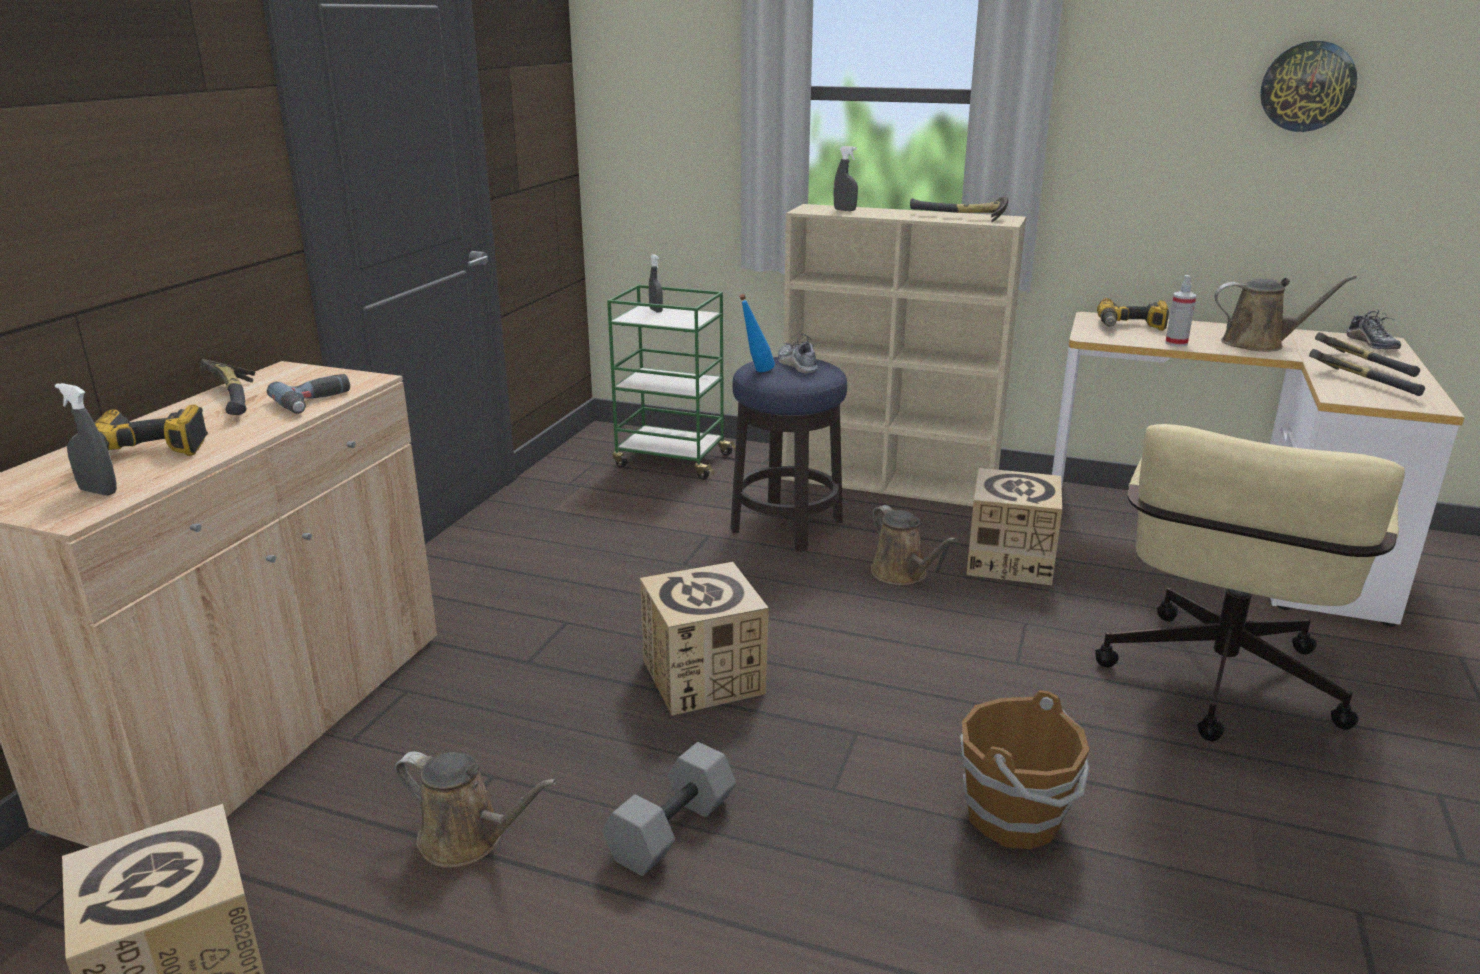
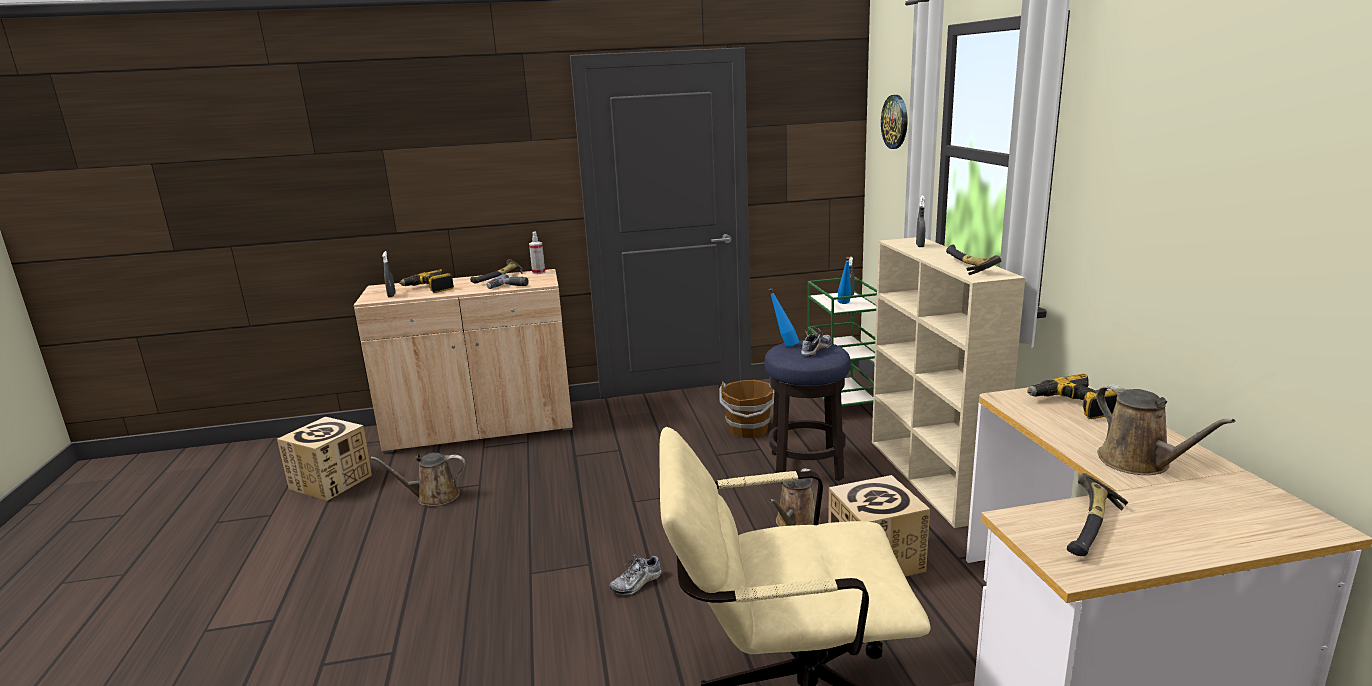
camera: 60 degrees right, 5 degrees down
brown watering can [395,752,557,868] -> brown watering can turned 90 degrees clockwise [371,453,466,506]
grey dumbbell [602,742,736,876] -> none
cardboard box [640,562,769,716] -> none
brown bucket [960,690,1090,849] -> brown bucket moved to [719,380,774,438]
spray bottle [1165,275,1196,347] -> spray bottle moved to [529,232,545,274]
wall clock [1260,41,1357,132] -> wall clock moved to [881,95,907,149]
hammer [1315,332,1420,377] -> none
shoe [1346,309,1401,349] -> shoe moved to [609,555,662,595]
none -> blue bottle [837,257,851,304]

